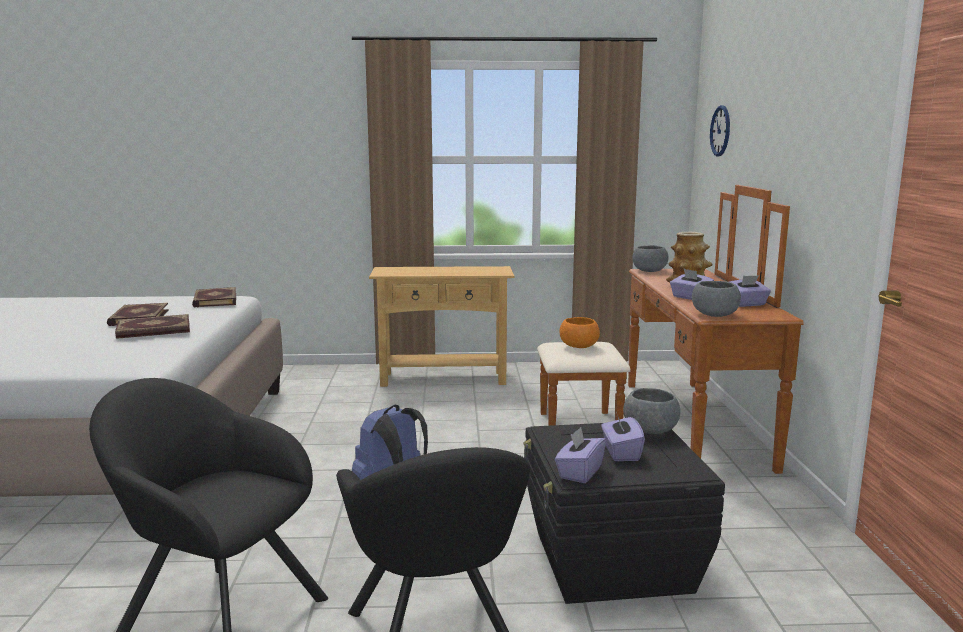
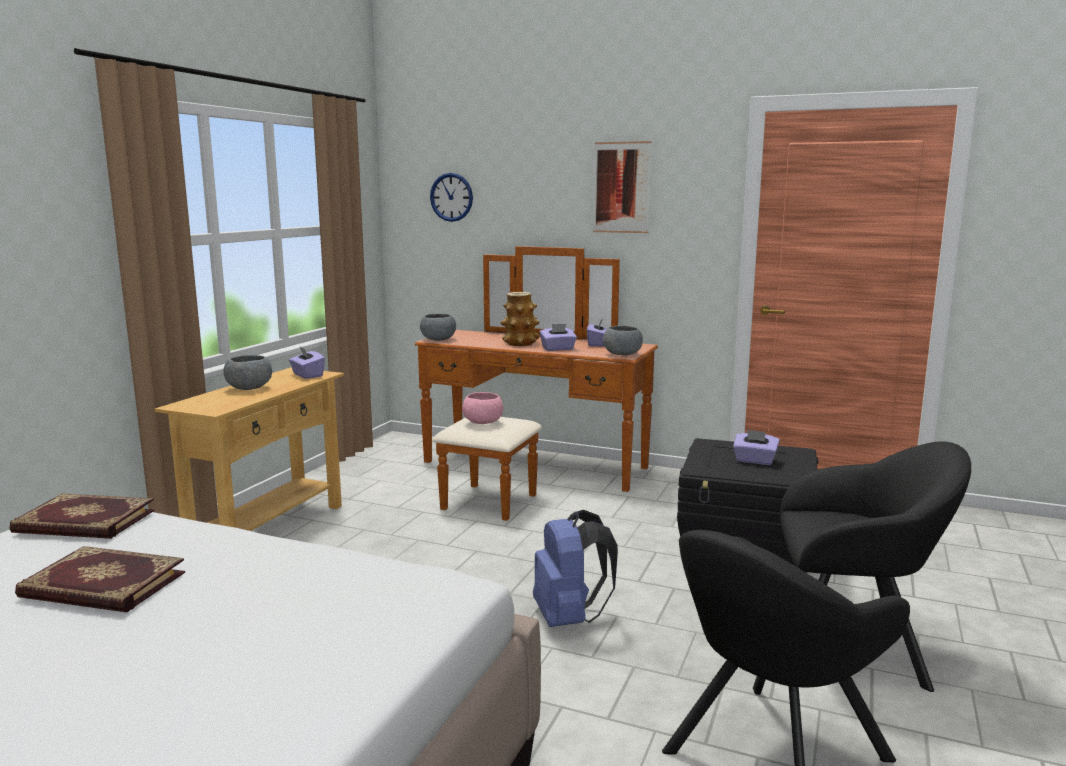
camera: 65 degrees left, 0 degrees up
book [115,314,190,339] -> none
purple tissue box [555,427,606,483] -> purple tissue box moved to [289,347,325,379]
orange bowl [559,317,600,348] -> pink bowl [462,392,503,424]
grey bowl [623,388,680,434] -> grey bowl moved to [224,355,272,390]
none -> picture [593,141,652,233]

